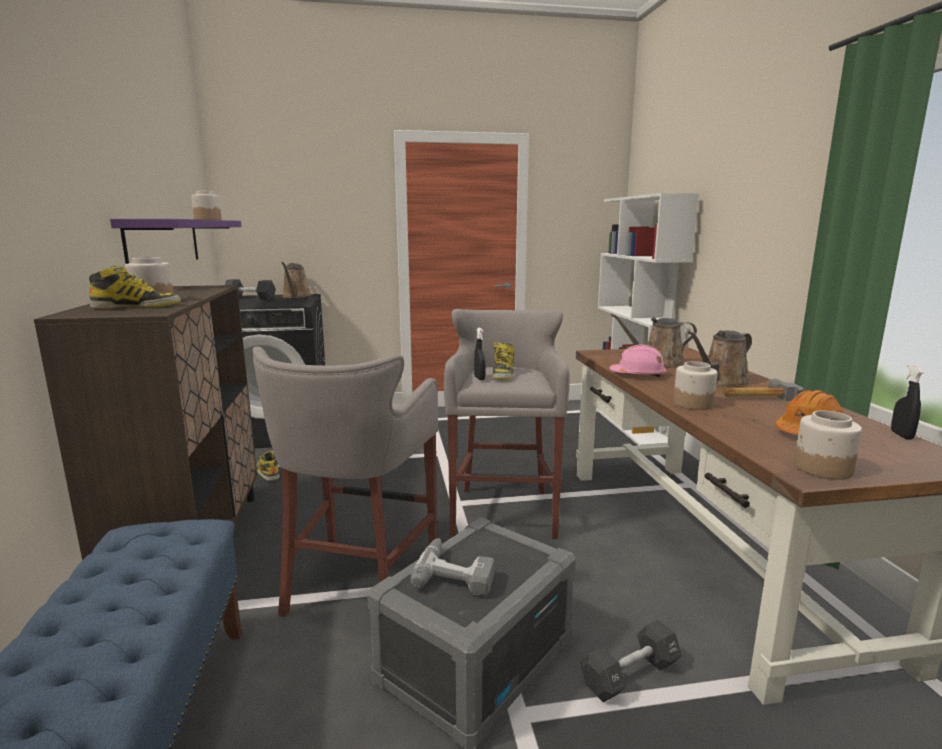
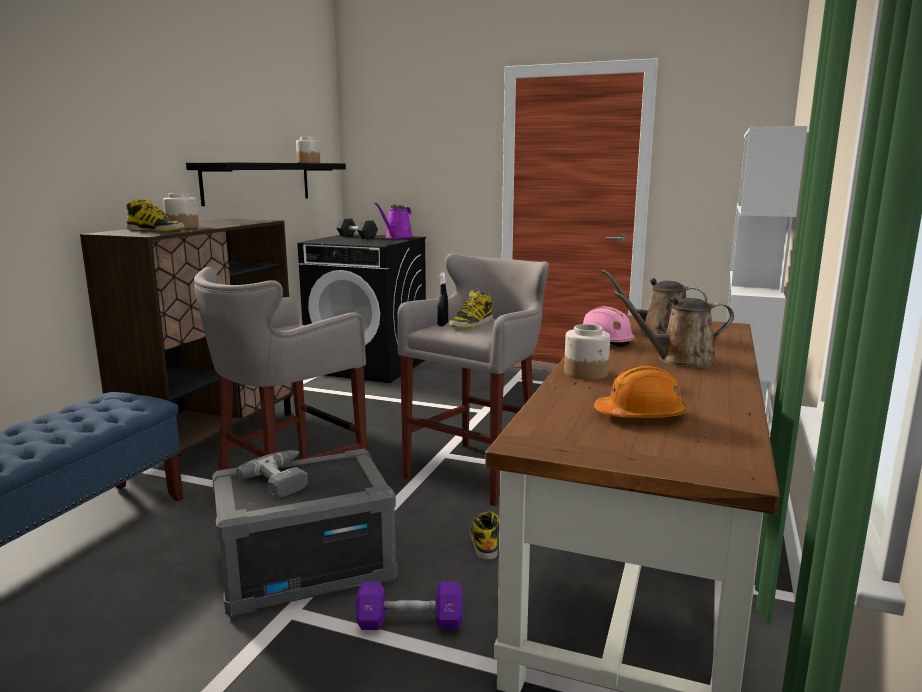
camera: 30 degrees right, 0 degrees up
purple shelf [110,219,242,264] -> black shelf [186,162,346,206]
boot [256,451,280,481] -> boot moved to [470,511,499,560]
brown watering can [281,262,312,298] -> purple watering can [375,203,413,239]
black dumbbell [581,620,682,703] -> purple dumbbell [355,581,462,630]
hammer [723,378,804,401] -> none
jar [794,410,862,480] -> none
black spray bottle [891,364,924,440] -> none

